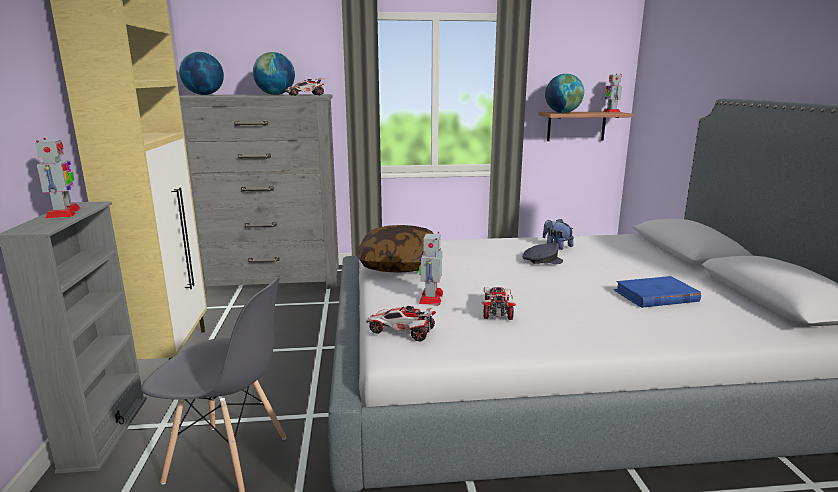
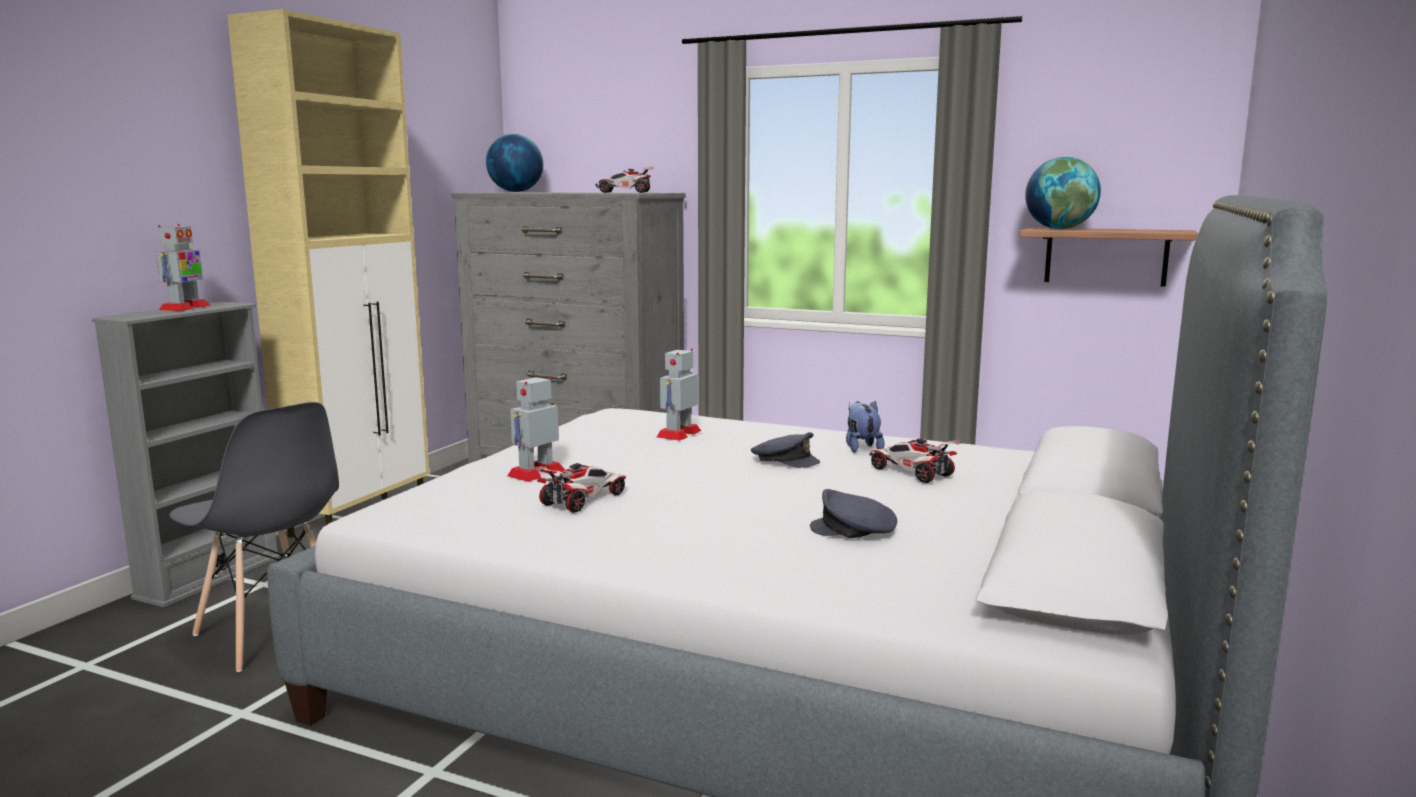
camera: 30 degrees right, 5 degrees down
globe [253,52,295,95] -> none
pillow [357,225,440,273] -> none
toy car [366,303,440,342] -> toy car moved to [869,438,961,483]
toy robot [603,74,622,113] -> toy robot moved to [657,348,701,441]
blue book [614,276,701,308] -> grey cap [810,489,897,538]

